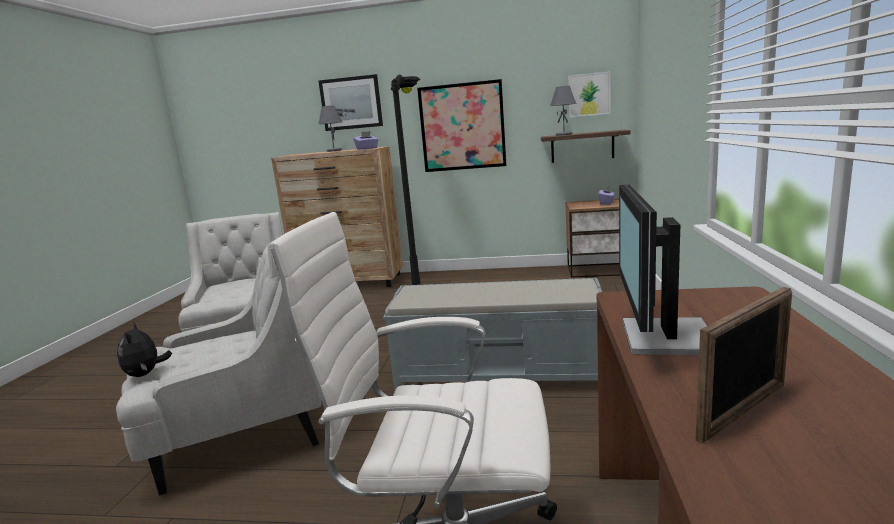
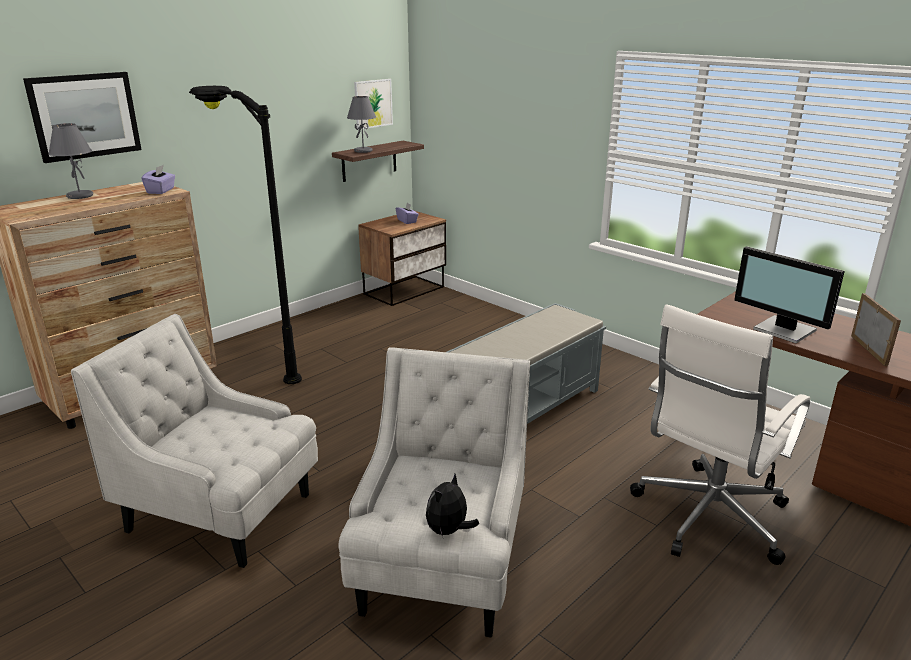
camera: 55 degrees left, 10 degrees up
plush toy [117,322,172,377] -> plush toy turned 105 degrees clockwise [426,474,479,537]
picture [417,79,506,172] -> none

